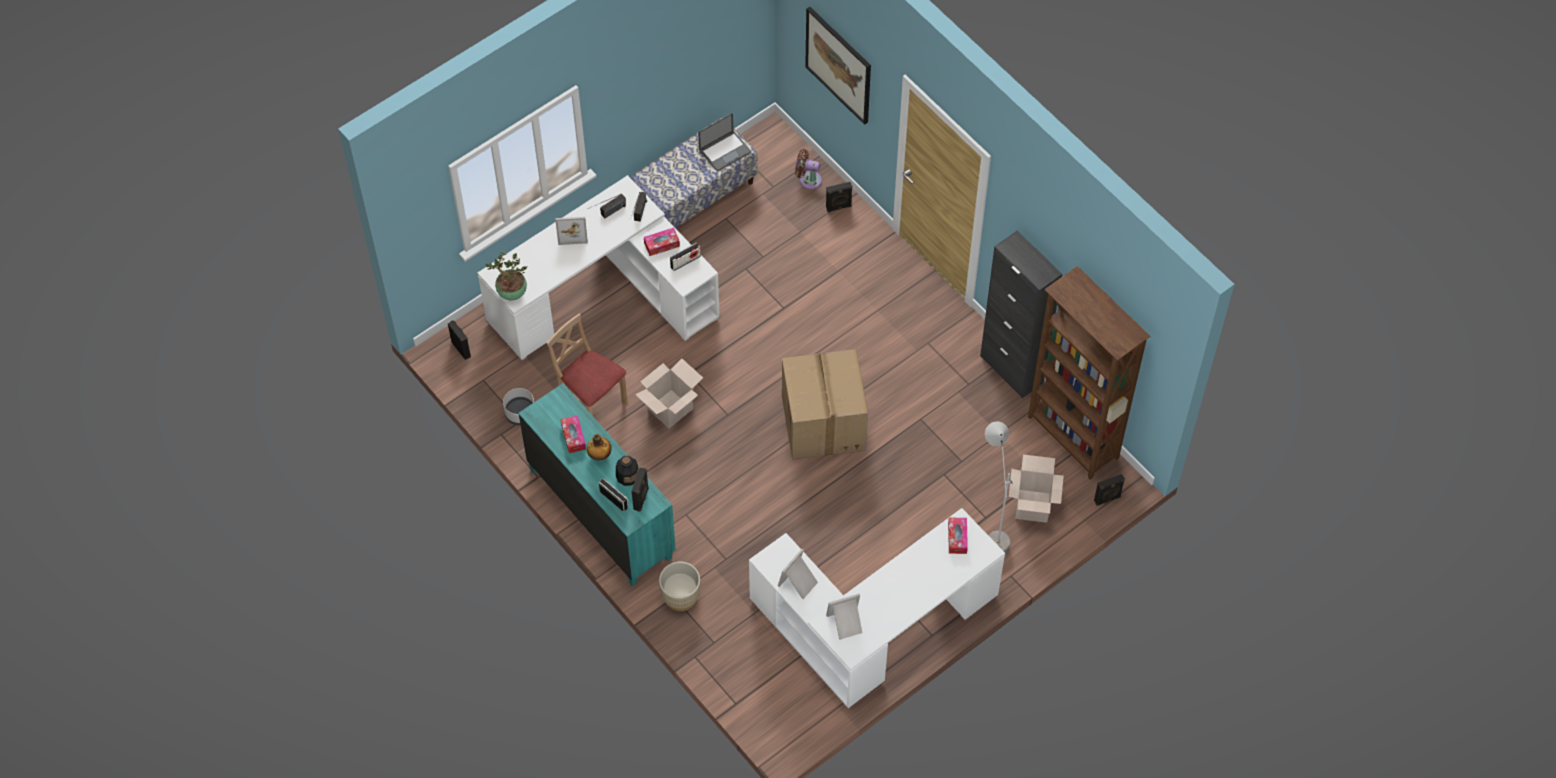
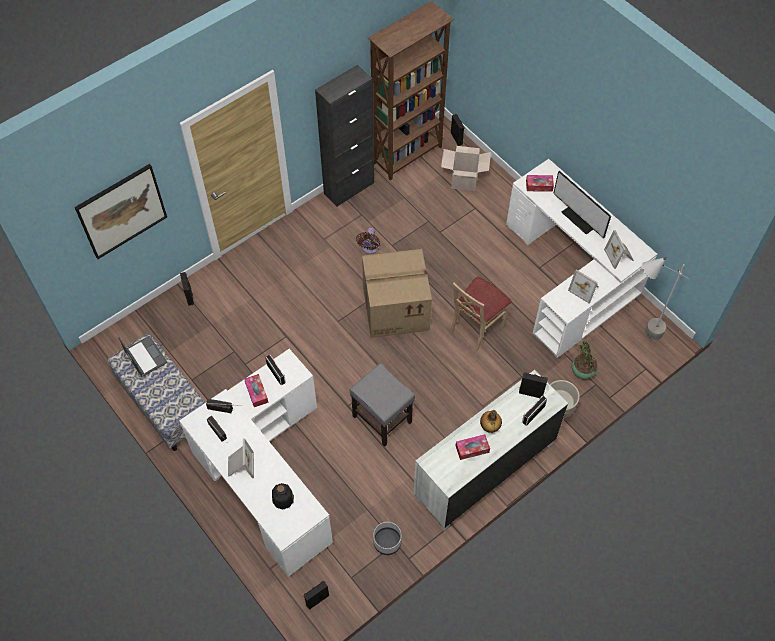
camera: 90 degrees left, 0 degrees up
potted plant [486,251,527,301] -> potted plant moved to [572,341,598,379]
turquoise dresser [518,383,676,586] -> white dresser [414,370,568,531]
beige chair [546,314,627,416] -> beige chair moved to [450,277,512,351]
bottle [616,456,639,486] -> bottle moved to [272,483,294,510]
cardboard box [635,359,703,428] -> grey stool [349,363,415,447]
brown fan [795,149,822,190] -> brown fan moved to [356,227,380,254]
grey floor lamp [985,421,1013,556] -> grey floor lamp moved to [642,257,688,340]
none -> monitor [553,171,611,238]

